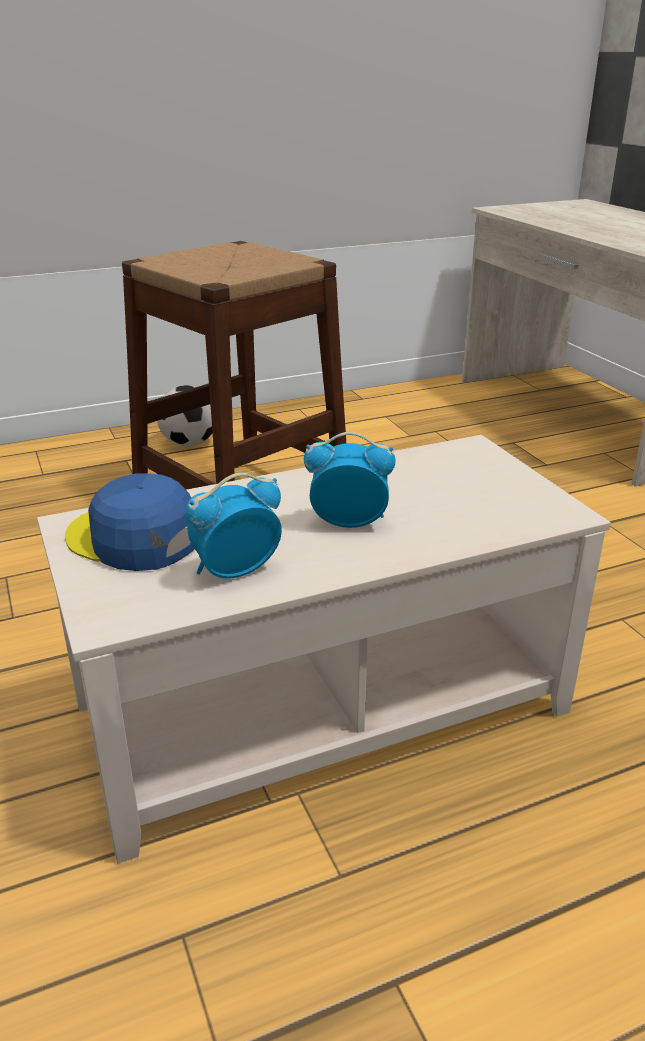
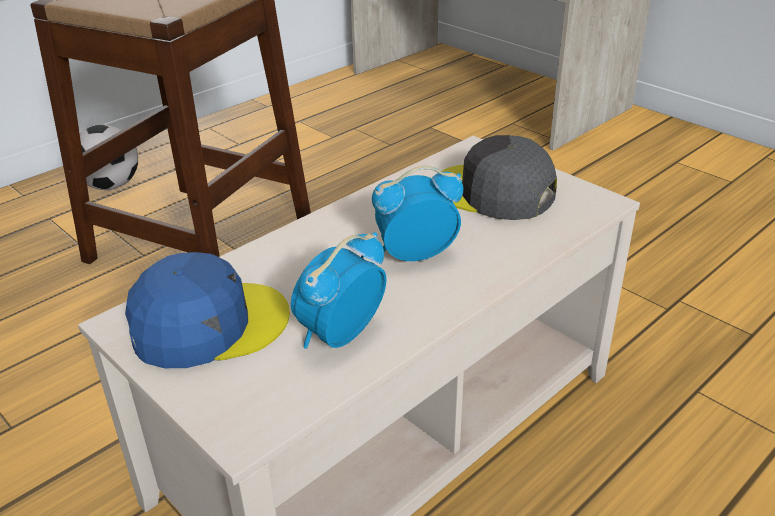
camera: 20 degrees left, 5 degrees up
blue cap [65,473,195,571] -> blue cap turned 150 degrees clockwise [125,252,290,368]
none -> grey cap [441,135,557,220]

